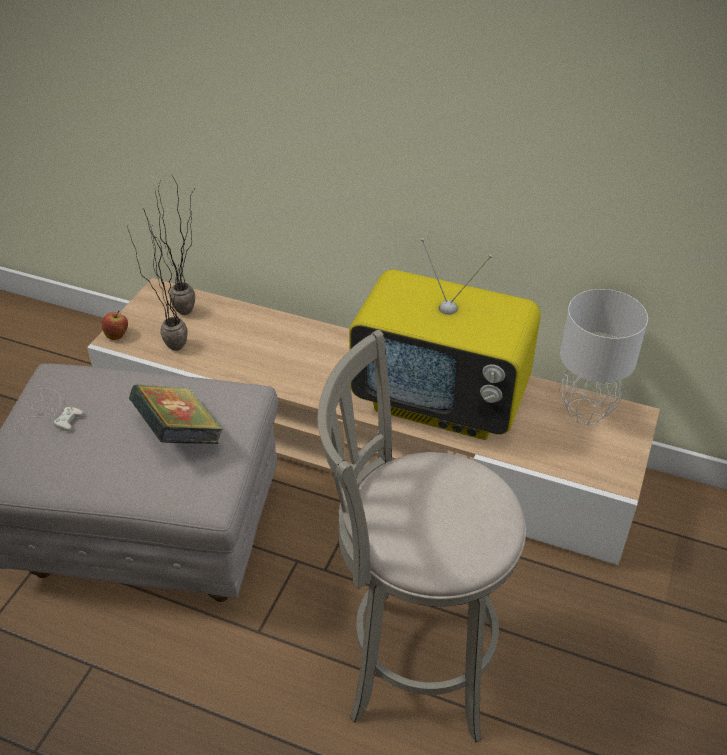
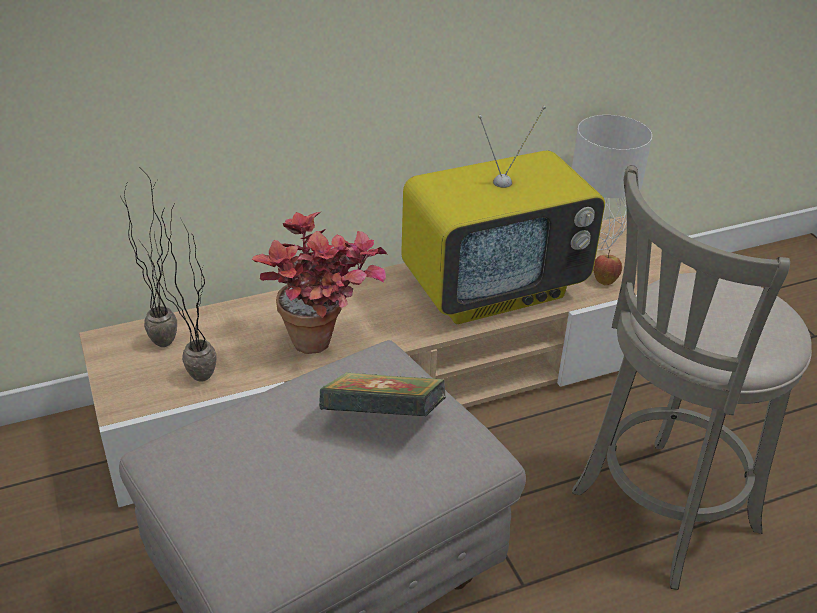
camera: 45 degrees left, 5 degrees down
white game controller [15,389,83,431] -> none
apple [102,311,128,340] -> apple moved to [593,250,622,286]
none -> potted plant [252,212,387,354]

